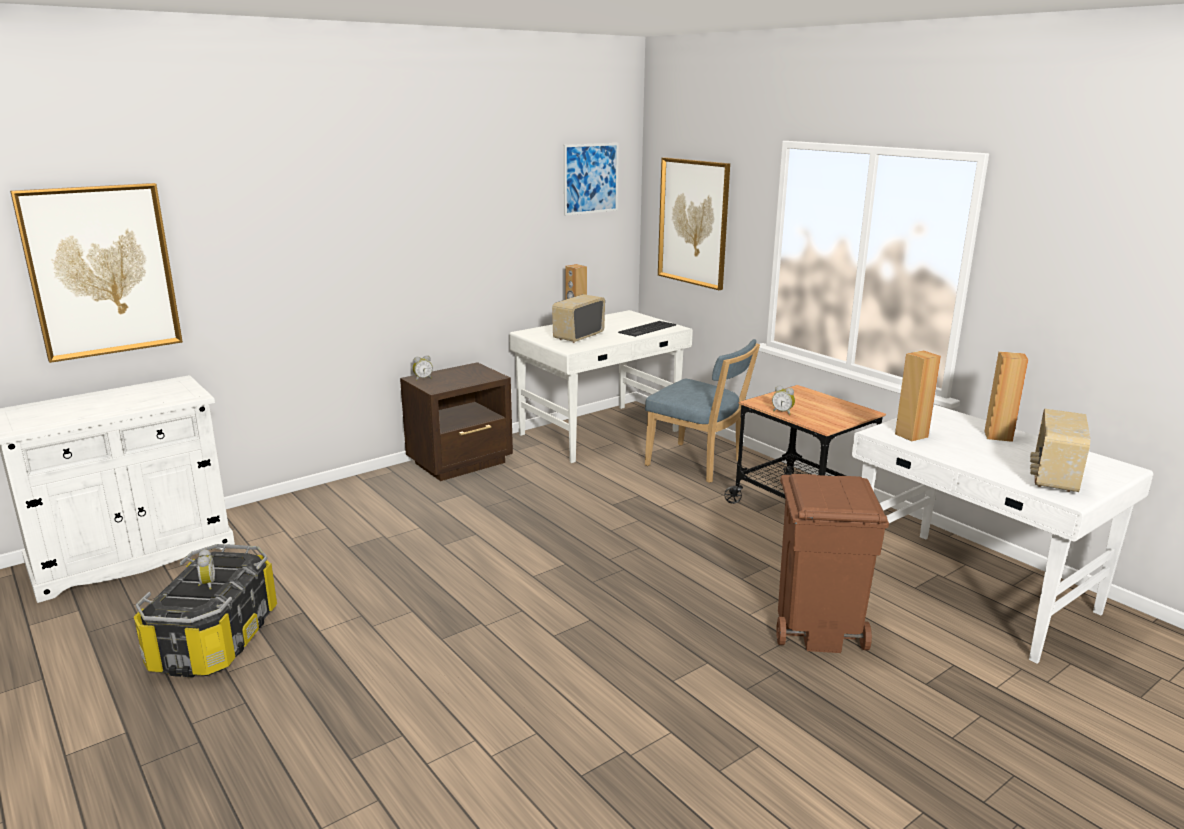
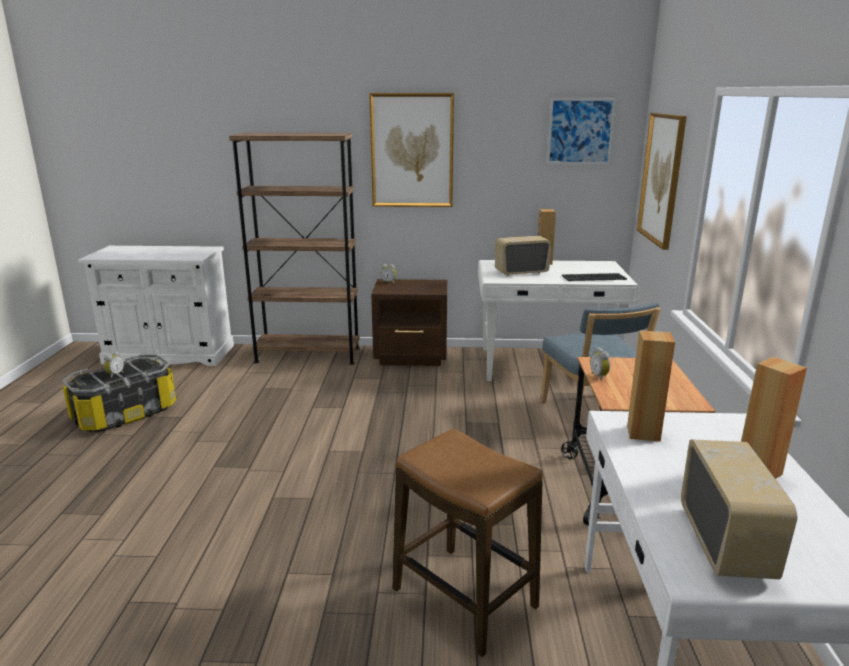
camera: 40 degrees right, 0 degrees up
picture [10,183,183,363] -> picture moved to [369,93,454,207]
brown trash can [776,474,889,653] -> stool [392,428,542,657]
radio [1030,409,1090,492] -> radio turned 120 degrees clockwise [681,439,797,579]
none -> brown bookcase [229,133,360,365]

